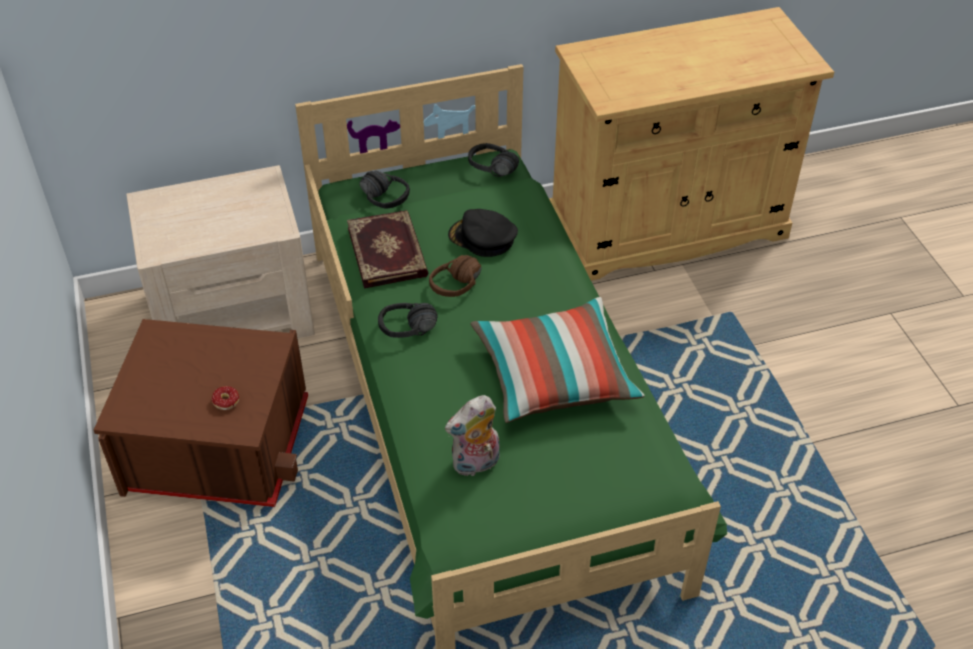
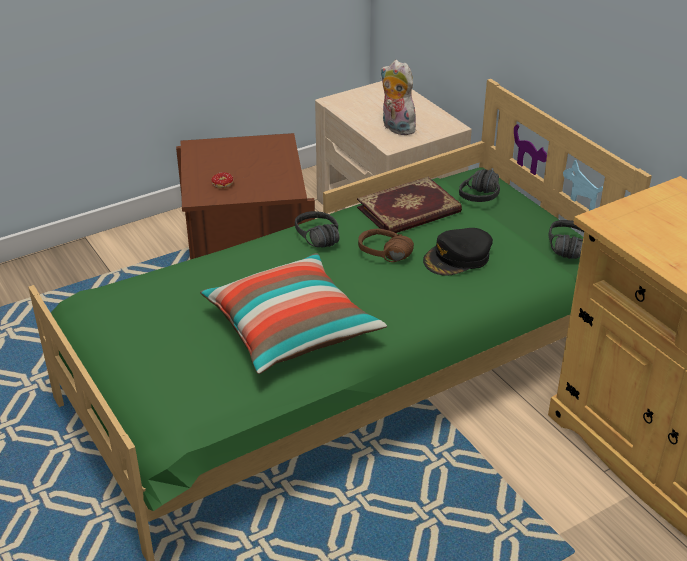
camera: 75 degrees right, 10 degrees down
plush toy [445,395,499,476] -> plush toy moved to [381,60,417,135]
black cap [448,209,518,257] -> black cap turned 135 degrees counterclockwise [423,228,493,276]

